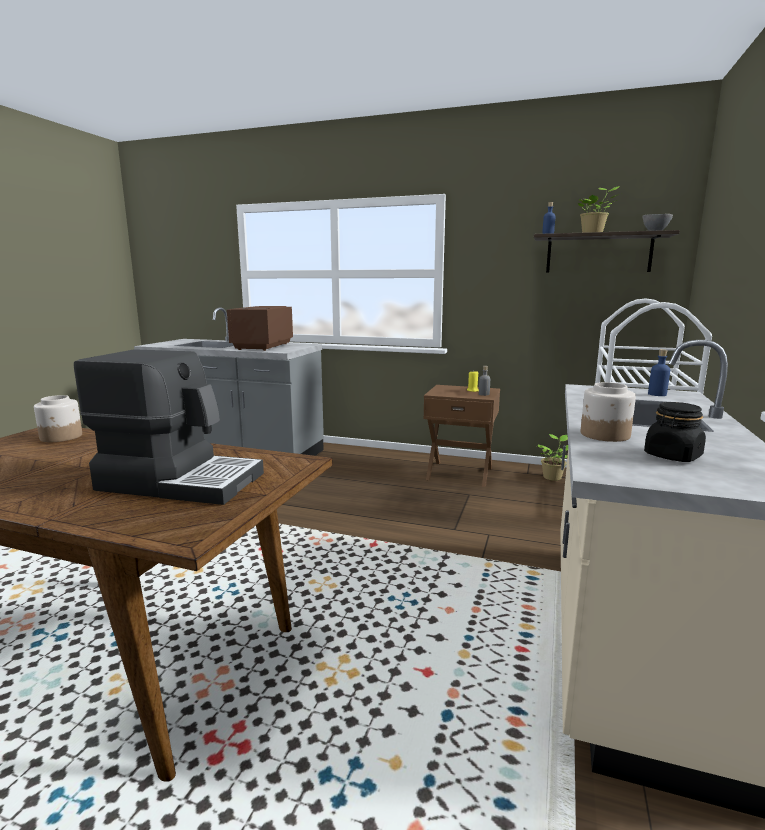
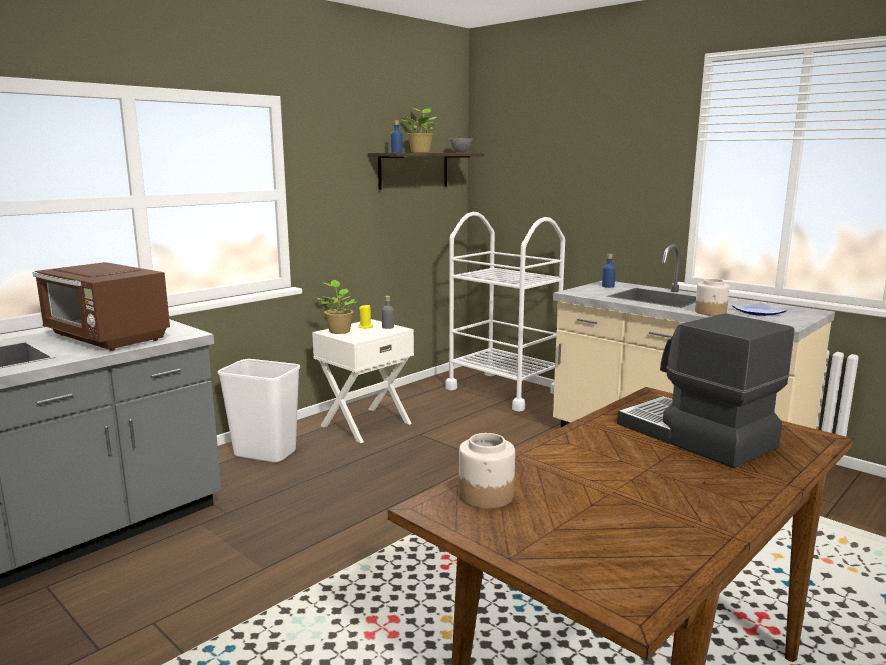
camera: 65 degrees left, 0 degrees up
coffee machine [74,349,264,505] -> coffee machine turned 75 degrees counterclockwise [617,313,795,468]
brown nightstand [423,385,500,487] -> white nightstand [312,319,414,443]
potted plant [536,434,568,481] -> potted plant moved to [317,280,356,334]
black jar [644,402,706,462] -> plate [732,303,787,316]
none -> white trash can [218,359,300,462]

